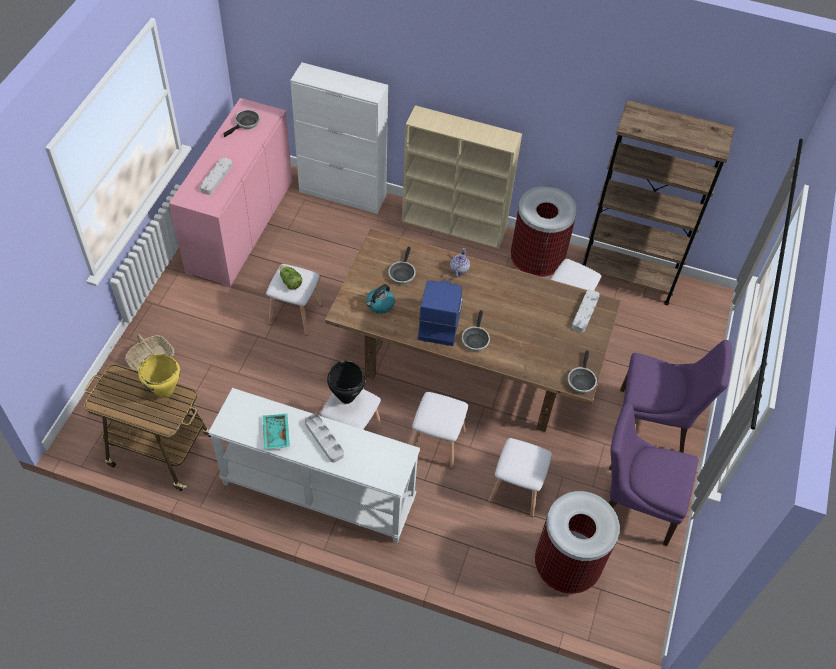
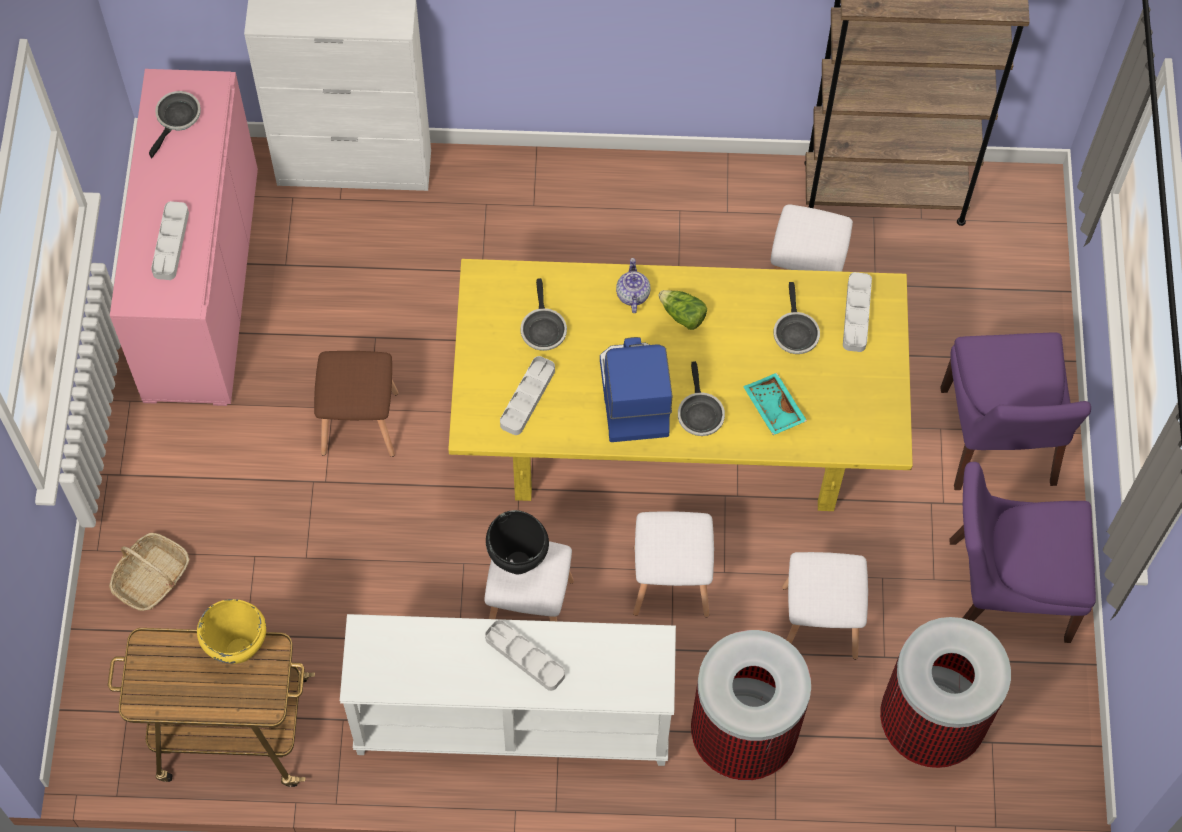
camera: 15 degrees left, 10 degrees up
turquoise tray [263,414,290,449] -> turquoise tray moved to [743,373,807,435]
white stool [266,264,322,336] -> brown stool [314,351,398,457]
lettuce [280,265,302,290] -> lettuce moved to [658,290,707,330]
brown dining table [325,228,621,432] -> yellow dining table [448,259,913,511]
kettle [366,284,395,314] -> grey tray [500,356,555,435]
beige bookcase [402,105,522,249] -> none
trash can [511,186,577,278] -> trash can moved to [691,630,811,780]
frying pan [567,350,597,393] -> frying pan moved to [773,282,820,354]
purple chair [620,340,731,453] -> purple chair turned 90 degrees clockwise [940,332,1091,490]

